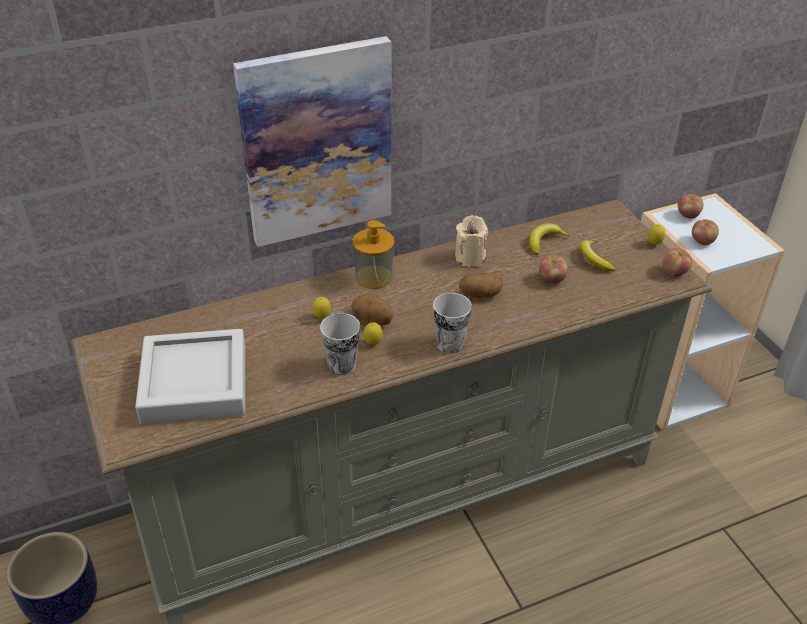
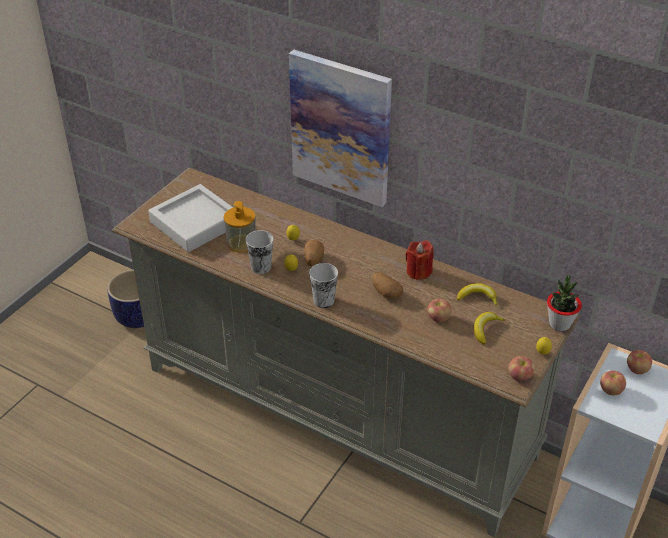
camera: 55 degrees right, 0 degrees up
soap dispenser [353,220,394,289] -> soap dispenser moved to [223,201,255,253]
beige candle [455,215,488,267] -> red candle [405,240,434,280]
none -> potted plant [547,276,582,331]

